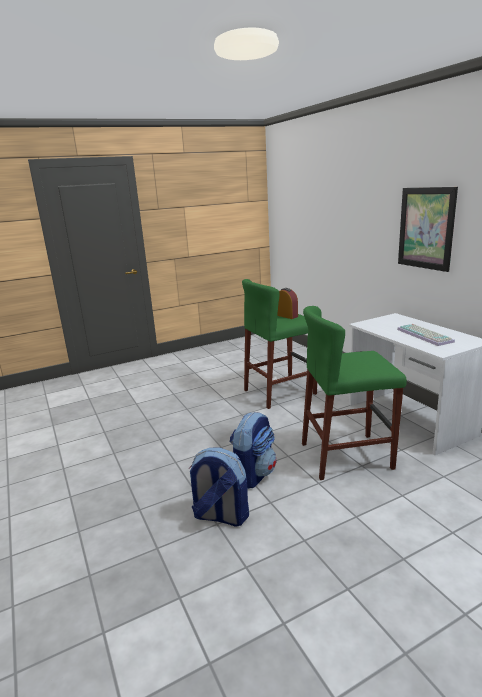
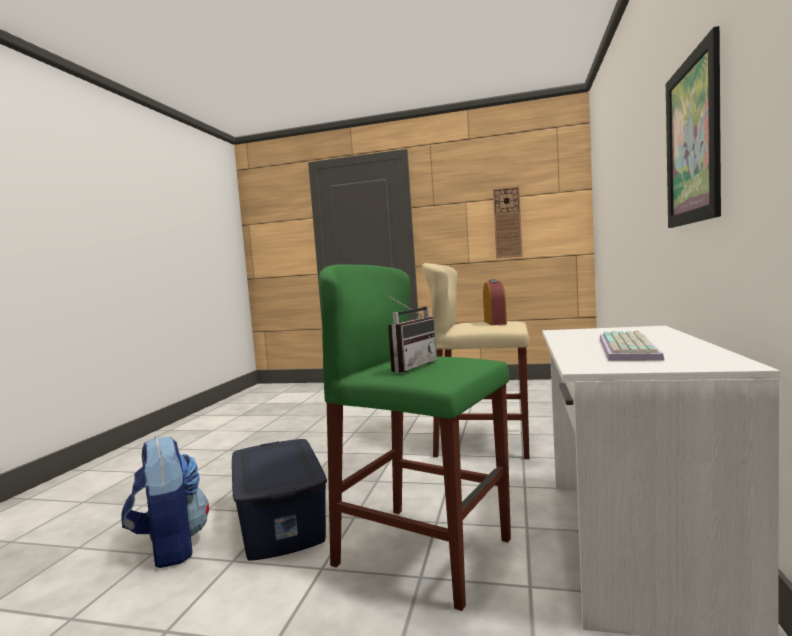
camera: 40 degrees right, 15 degrees down
backpack [230,412,276,489] -> blue storage box [232,439,327,561]
green stool [242,279,317,409] -> beige stool [422,263,529,459]
none -> radio [386,295,437,373]
none -> wall clock [493,186,523,259]

